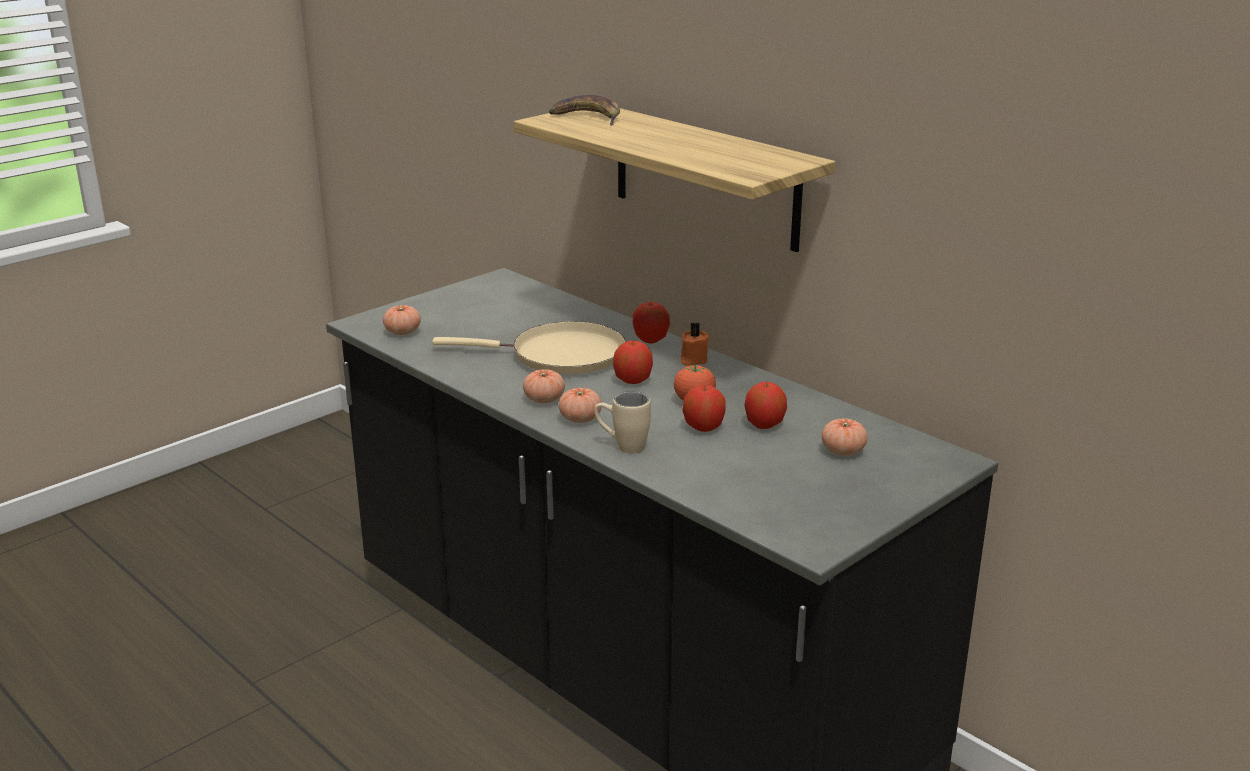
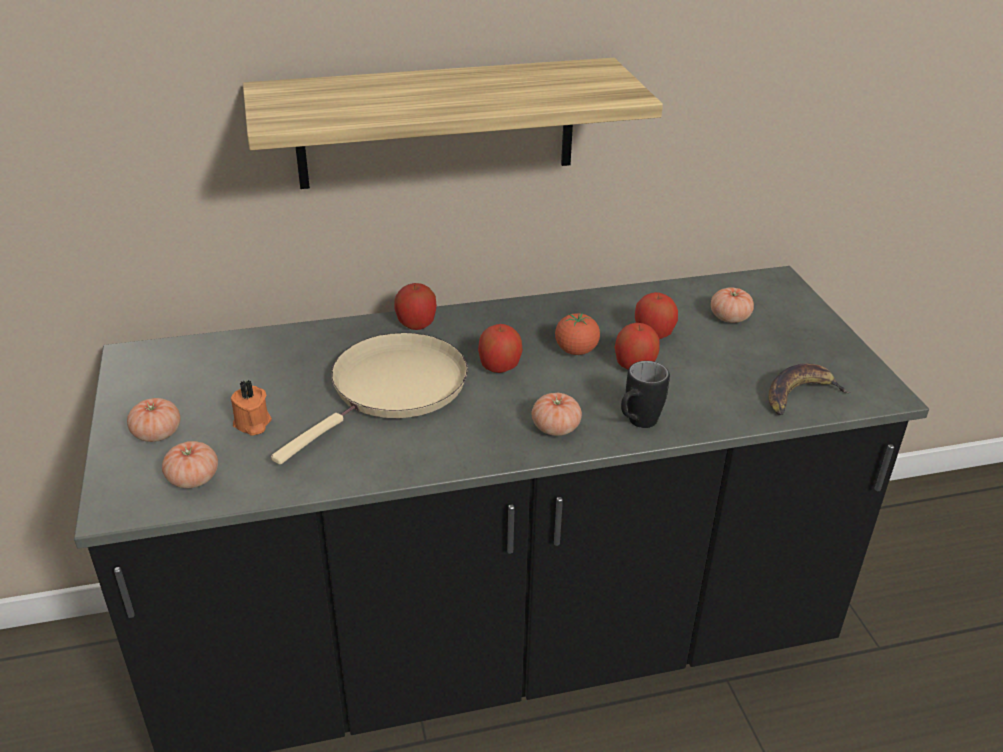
camera: 60 degrees left, 10 degrees up
tomato [523,369,565,403] -> tomato moved to [127,398,180,442]
banana [549,95,620,125] -> banana moved to [768,364,851,415]
beige mug [594,391,651,453] -> black mug [621,361,670,428]
orange candle [681,322,709,366] -> orange candle moved to [231,380,272,436]

